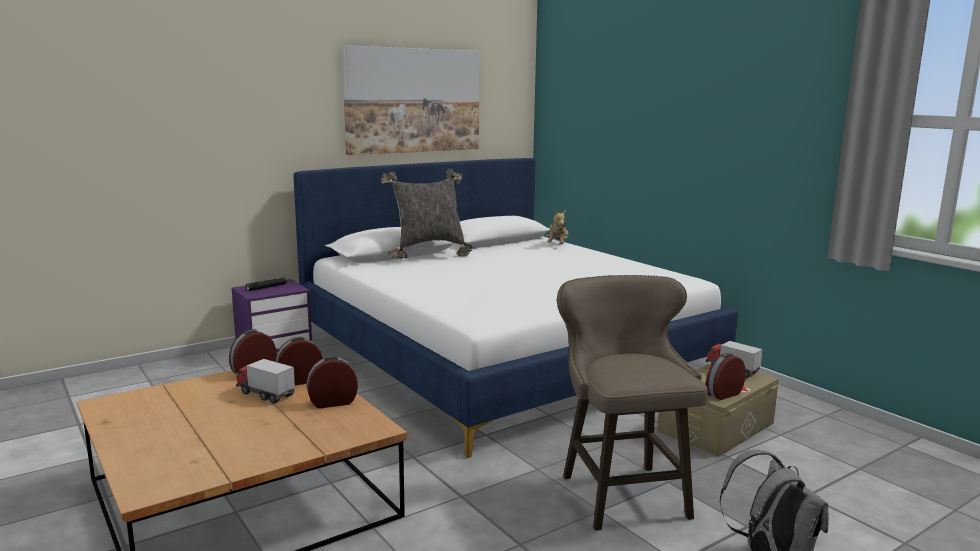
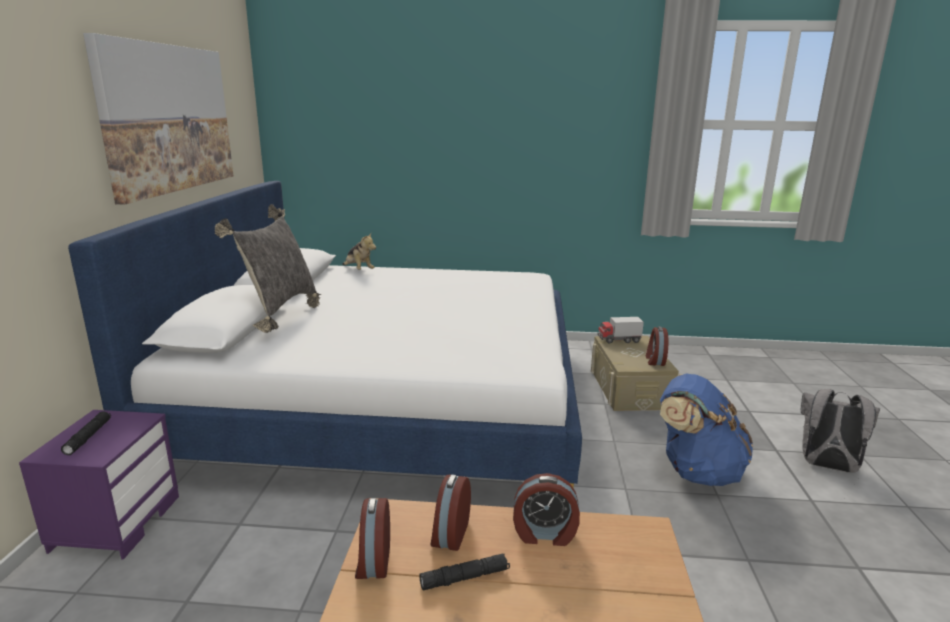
camera: 50 degrees left, 5 degrees up
toy truck [236,359,295,404] -> black flashlight [419,553,510,591]
alarm clock [307,356,358,409] -> alarm clock turned 105 degrees counterclockwise [513,473,580,546]
beige stool [557,275,708,531] -> blue backpack [660,373,753,486]

